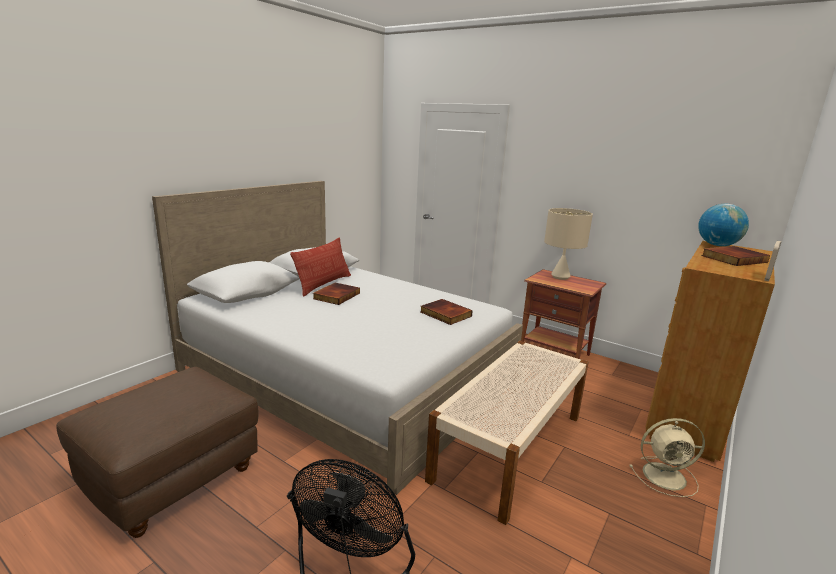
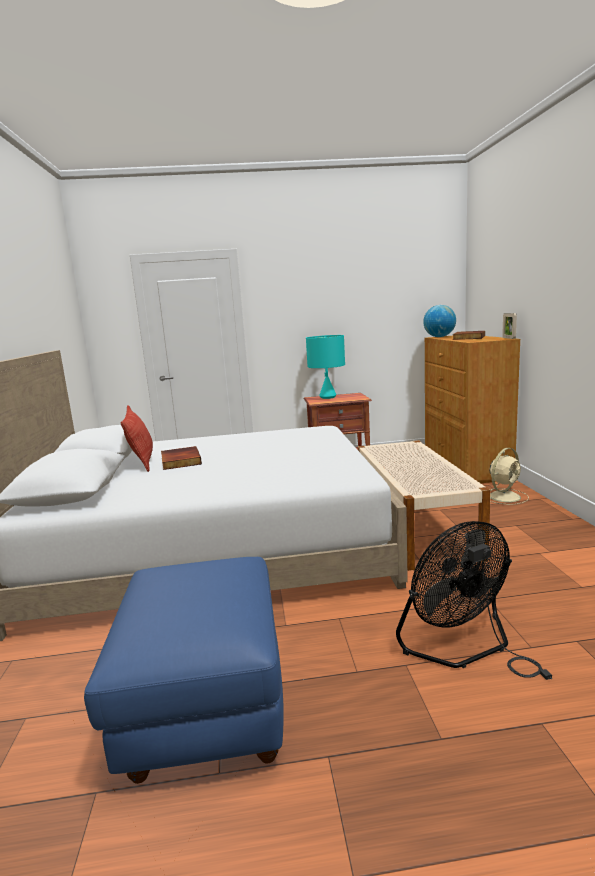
camera: 40 degrees left, 5 degrees down
brown ottoman [56,367,258,538] -> blue ottoman [84,557,284,784]
book [421,299,473,325] -> none
beige table lamp [544,208,593,280] -> turquoise table lamp [306,335,345,399]

